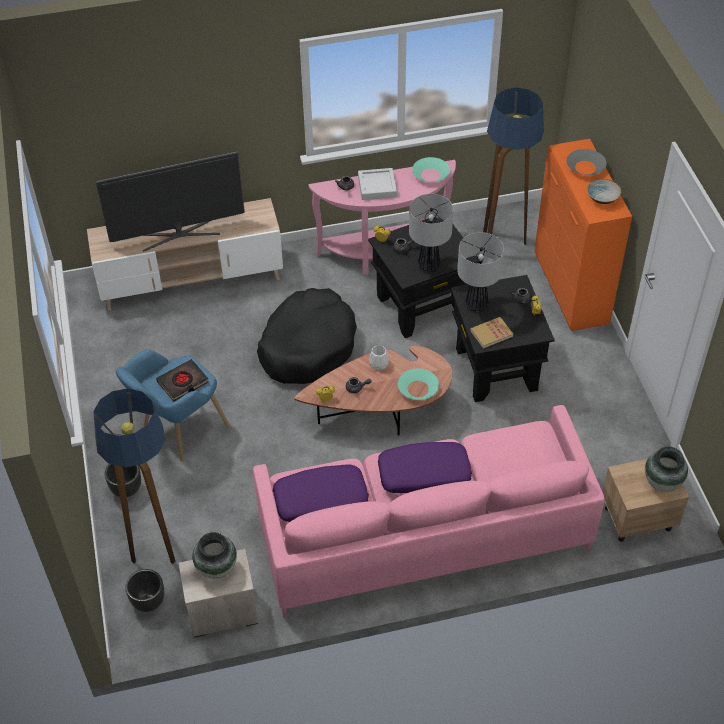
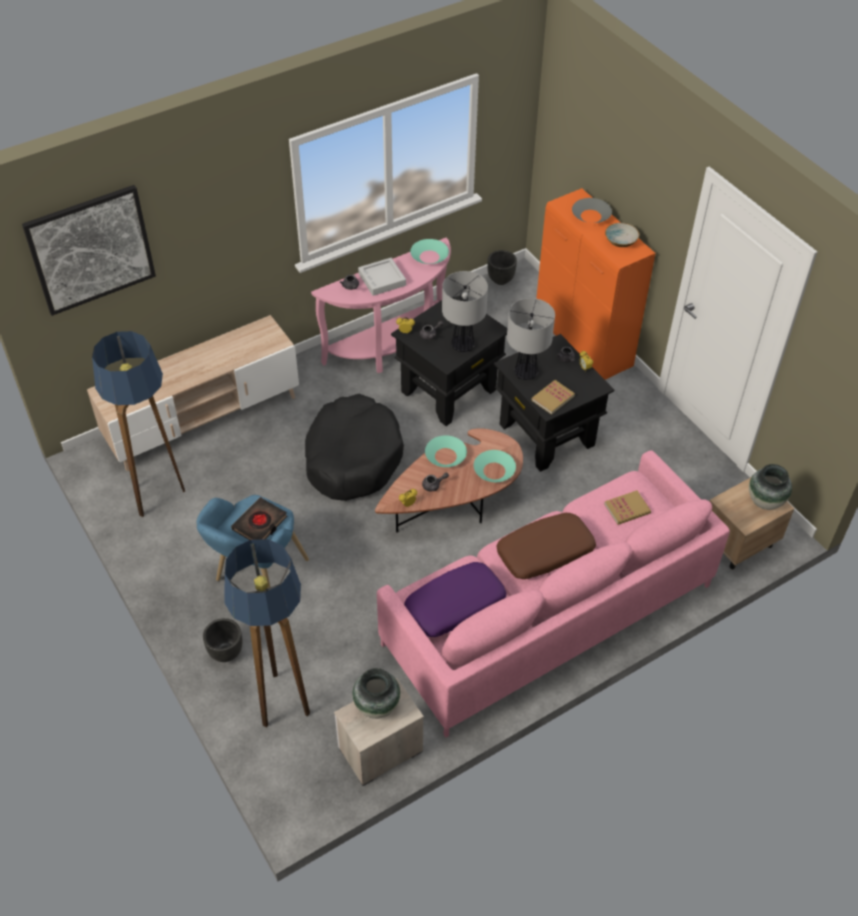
camera: 20 degrees left, 0 degrees up
television [96,152,245,252] -> none
black planter [125,569,164,612] -> black planter moved to [487,250,517,285]
white vase [369,345,389,370] -> turquoise bowl [425,435,467,467]
purple pillow [378,442,472,493] -> brown pillow [496,513,596,579]
floor lamp [483,87,544,245] -> floor lamp moved to [92,331,185,517]
none -> picture [22,185,156,316]
none -> book [604,490,651,525]

